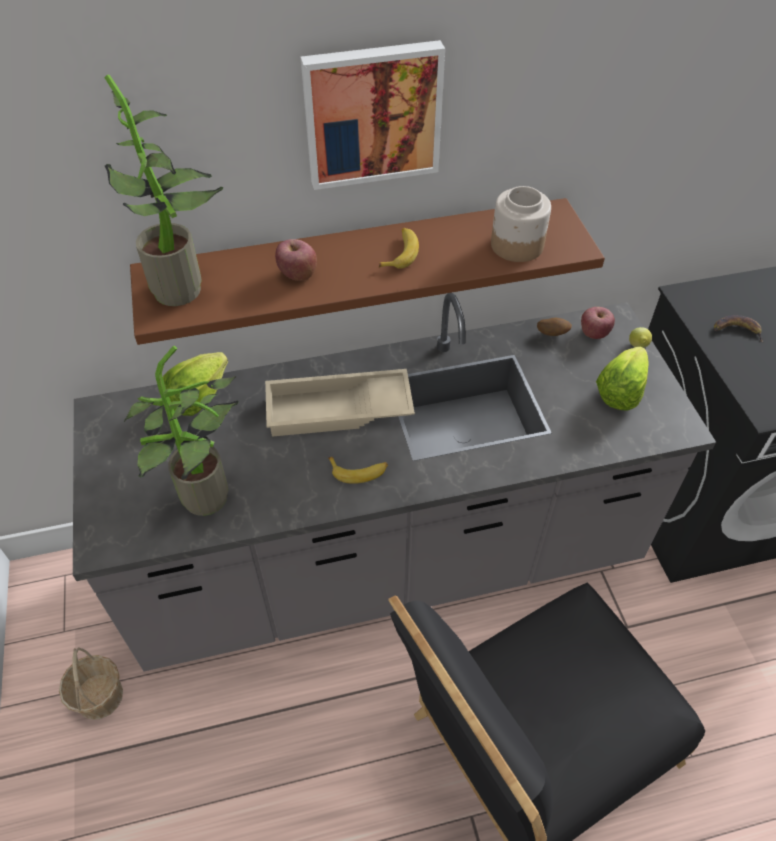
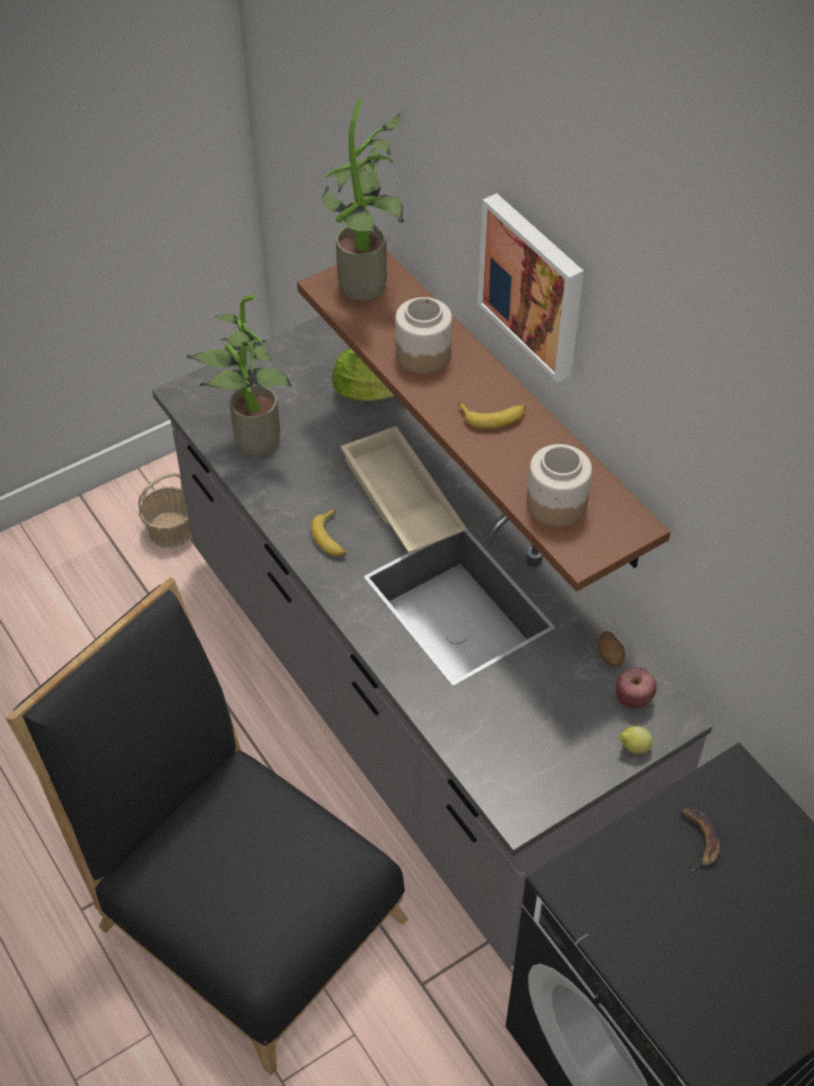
camera: 70 degrees right, 0 degrees up
apple [275,239,317,281] -> jar [395,297,452,374]
lettuce [596,347,649,410] -> none

